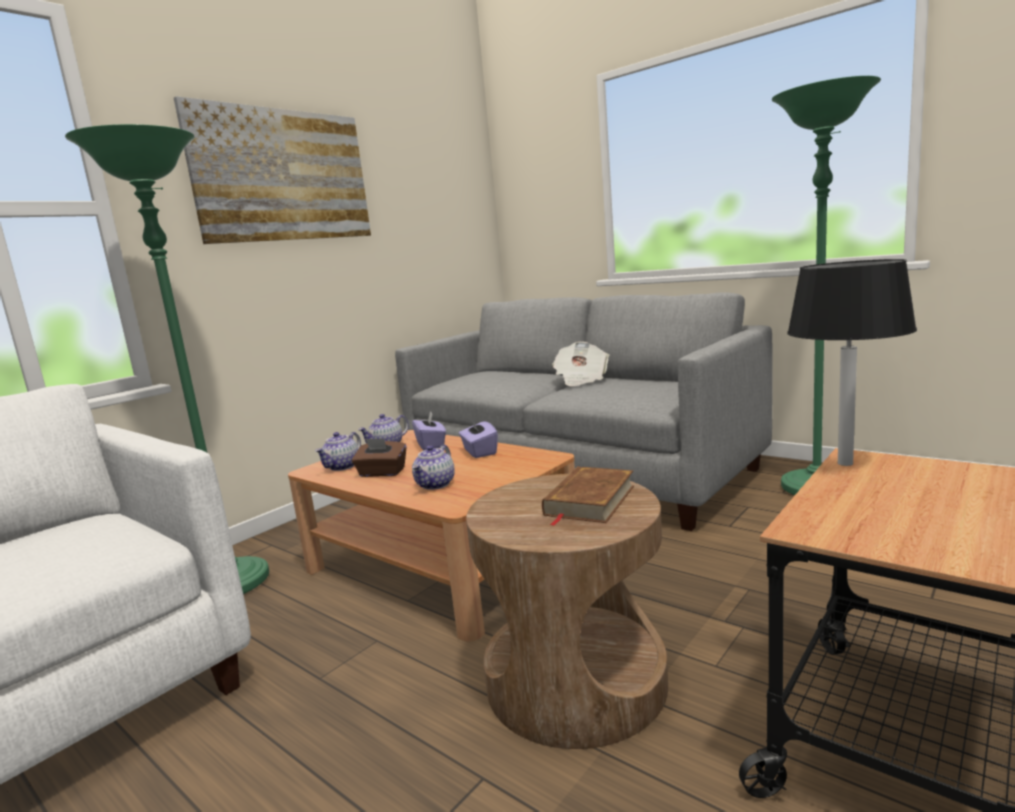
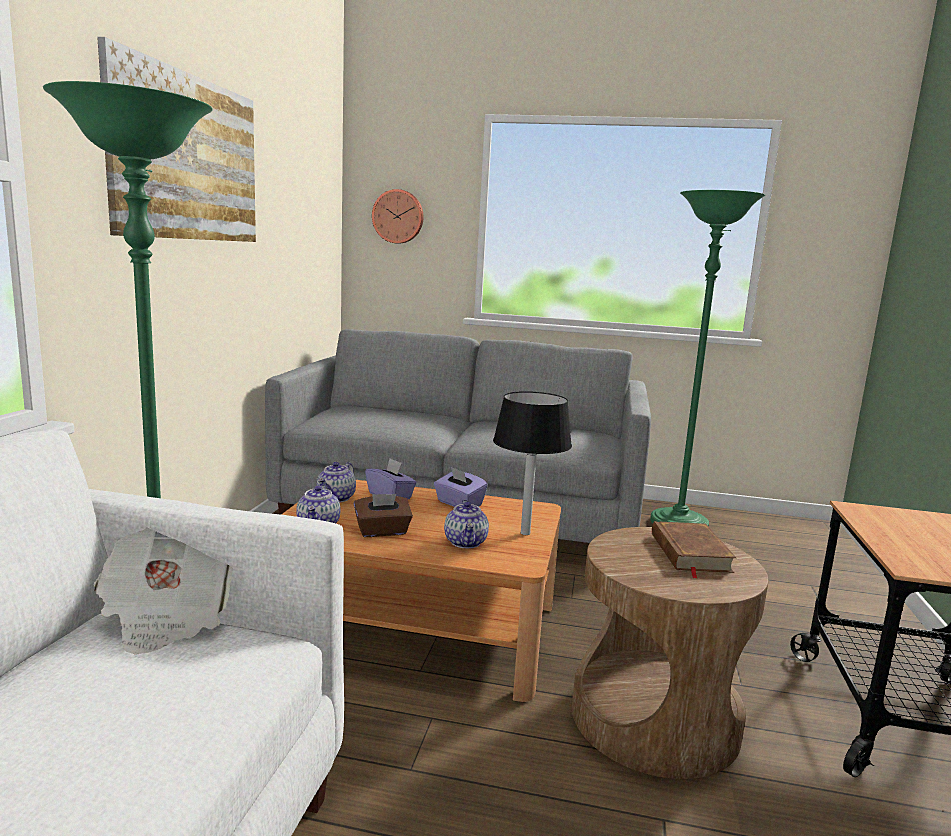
camera: 30 degrees left, 0 degrees up
newspaper [552,342,610,386] -> newspaper moved to [94,527,233,655]
black table lamp [787,259,917,466] -> black table lamp moved to [493,391,572,535]
none -> wall clock [372,189,424,244]

